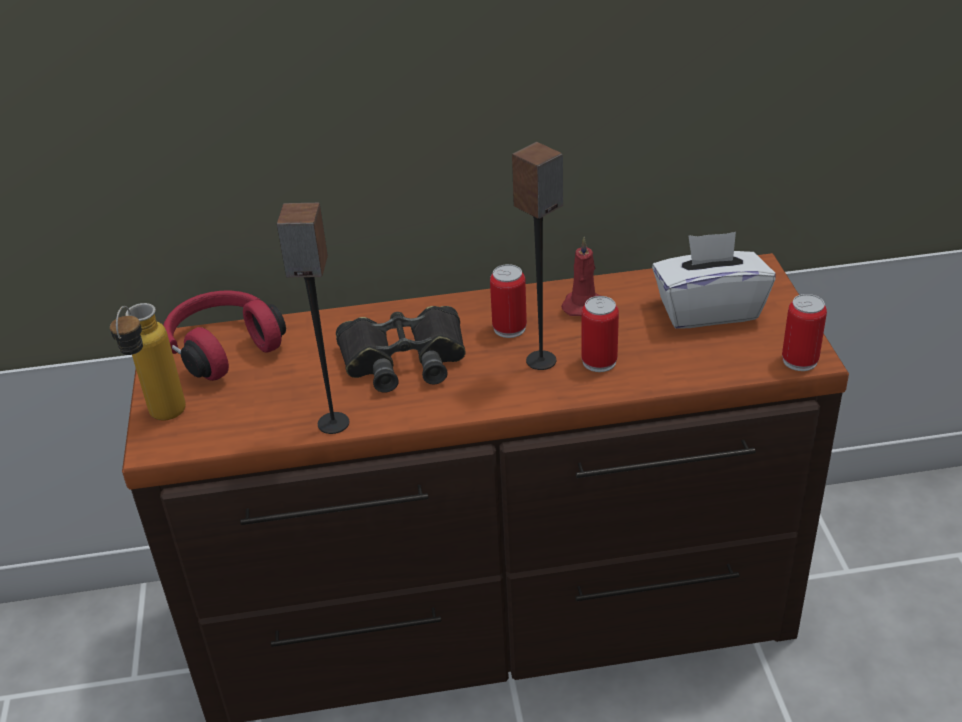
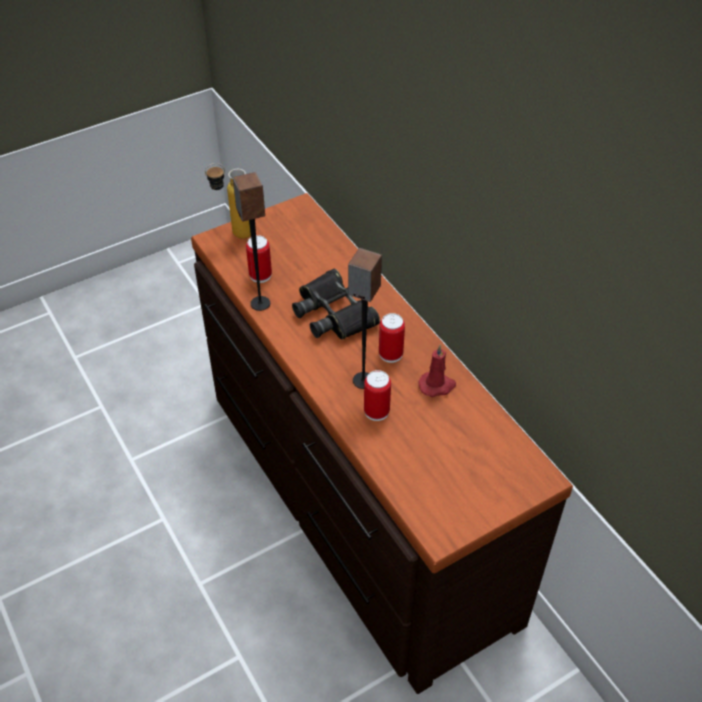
camera: 65 degrees right, 10 degrees up
red headphones [163,291,286,381] -> none
white tissue box [652,232,776,329] -> none
can [782,294,827,371] -> can moved to [246,235,272,283]

